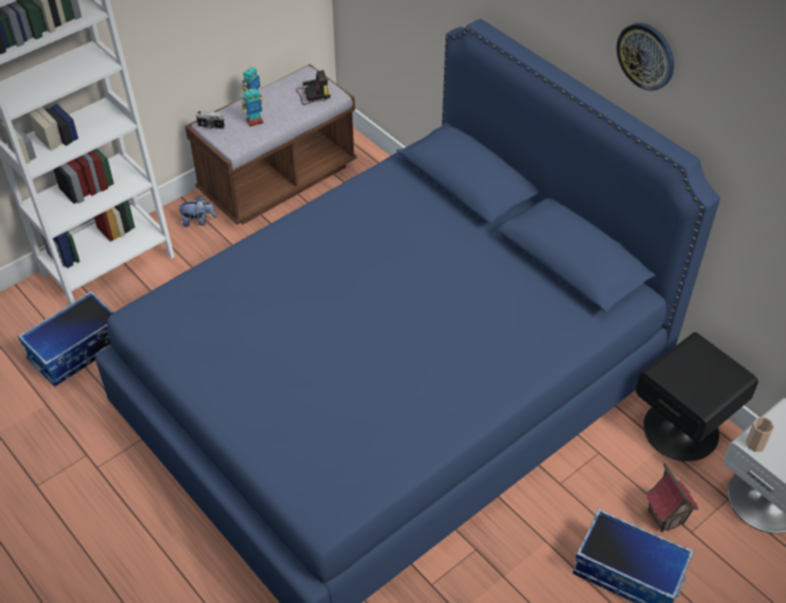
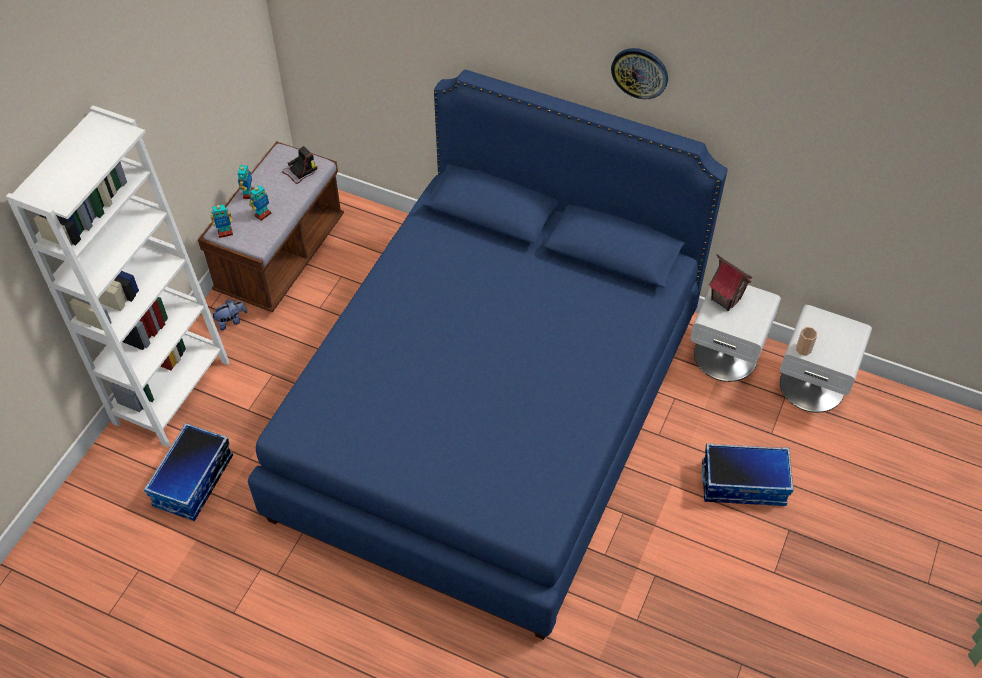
camera: 25 degrees left, 5 degrees up
camera [196,111,225,129] -> toy robot [211,203,233,238]
black nightstand [636,332,758,461] -> white nightstand [690,285,781,382]
toy house [645,462,699,532] -> toy house moved to [708,254,752,311]

